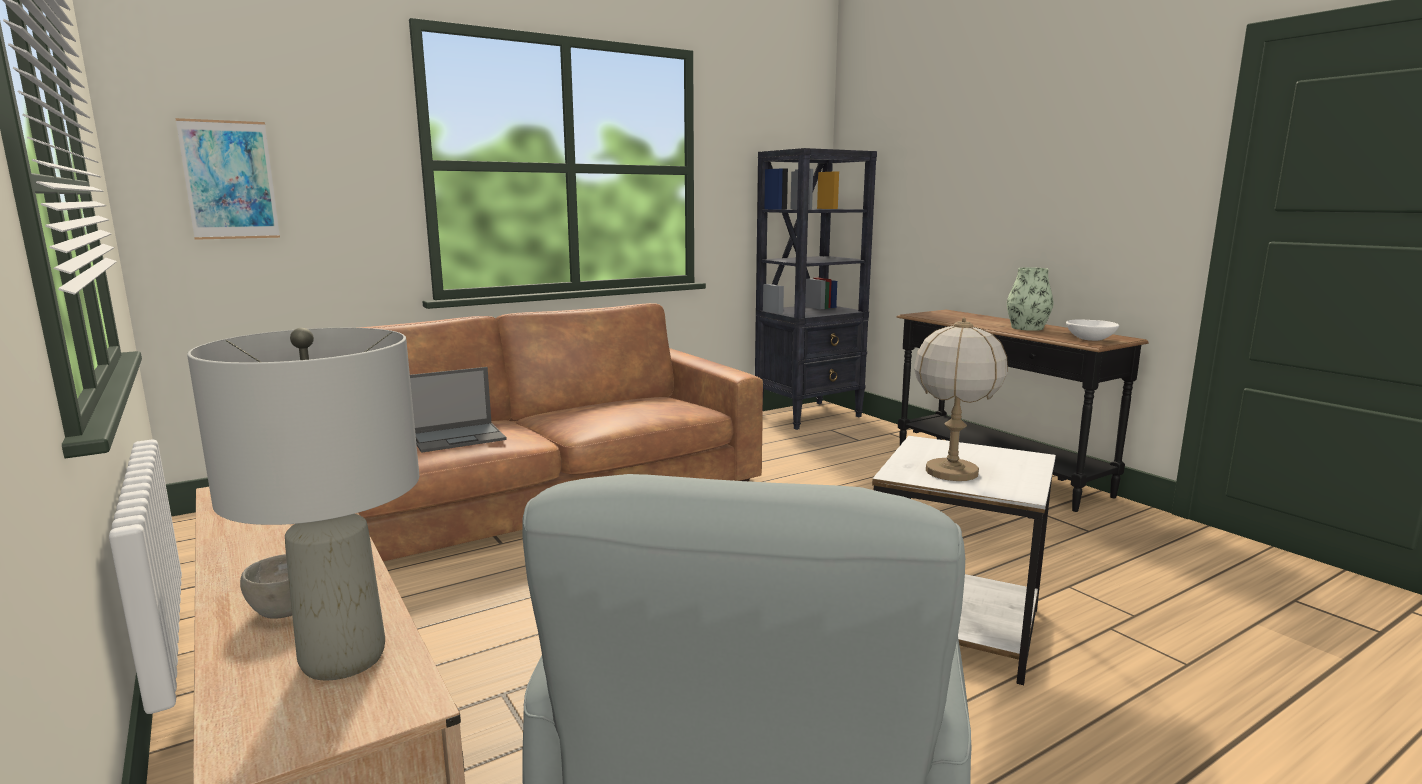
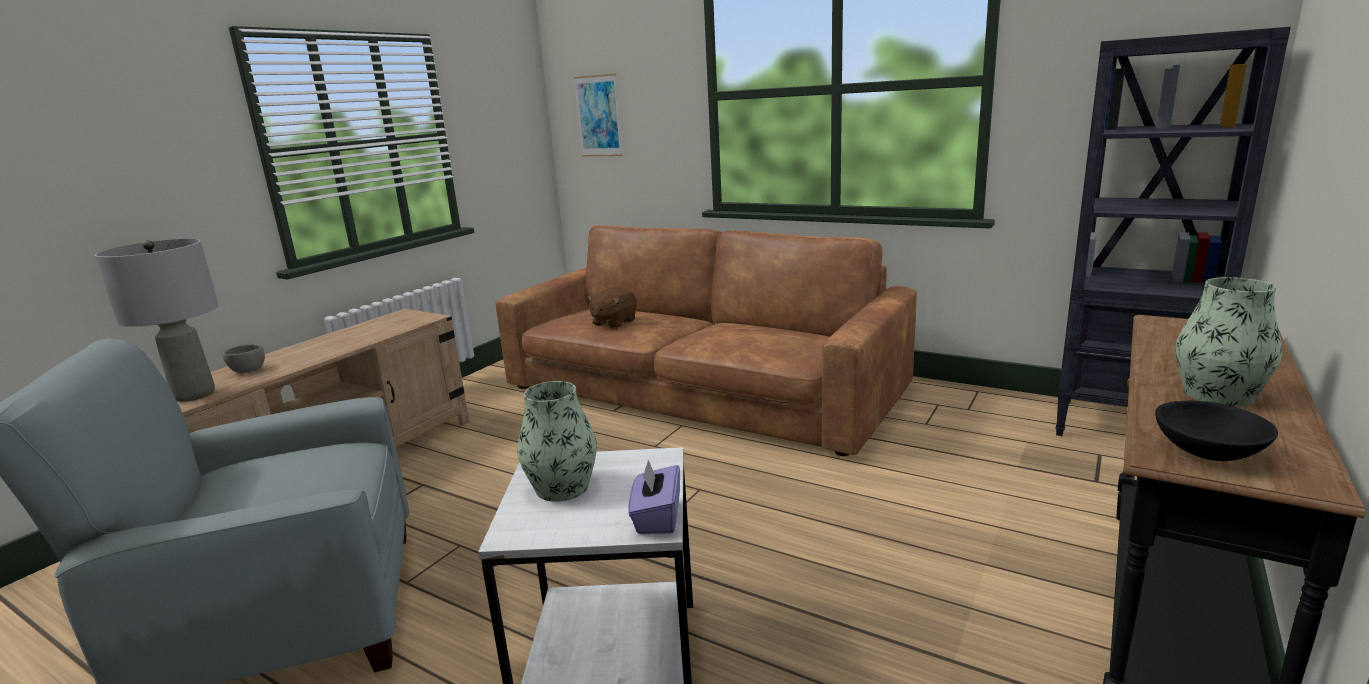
camera: 65 degrees right, 5 degrees up
laptop [410,367,507,453] -> brown plush toy [587,286,637,328]
table lamp [914,317,1008,481] -> vase [517,381,597,502]
white bowl [1066,320,1119,341] -> black bowl [1155,401,1278,461]
none -> purple tissue box [628,460,680,534]

